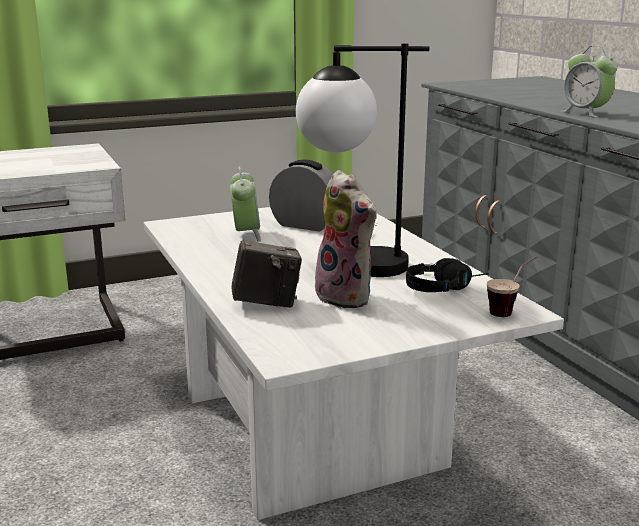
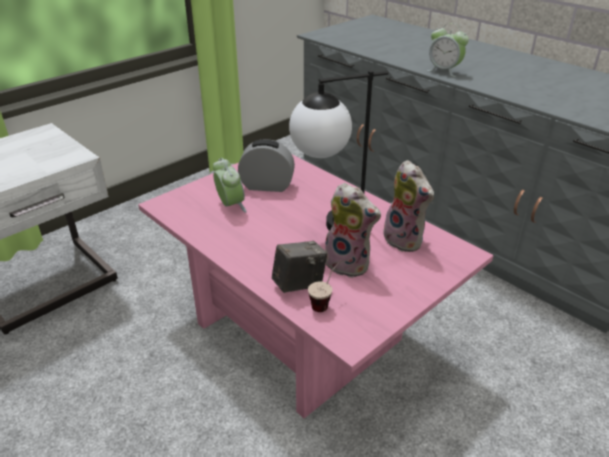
camera: 20 degrees left, 15 degrees up
white coffee table [143,207,564,520] -> pink coffee table [138,155,493,418]
black headphones [406,258,489,292] -> plush toy [383,160,434,252]
cup [487,256,537,317] -> cup moved to [308,261,341,312]

